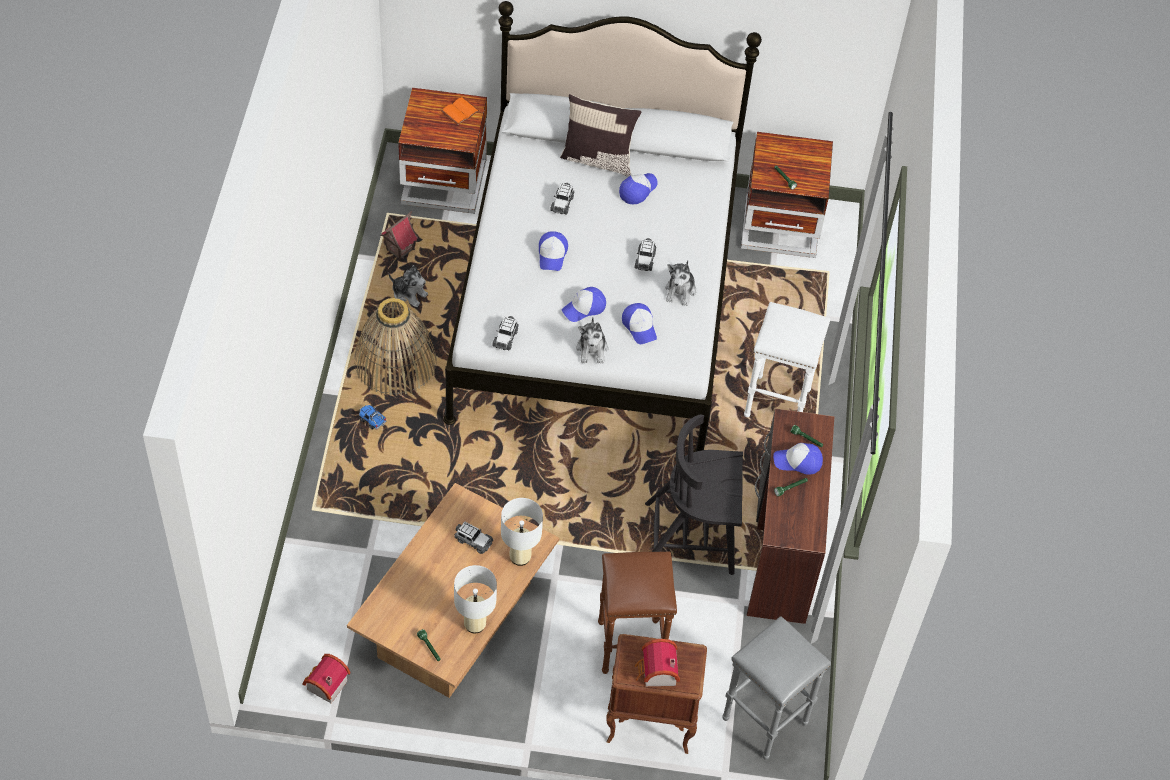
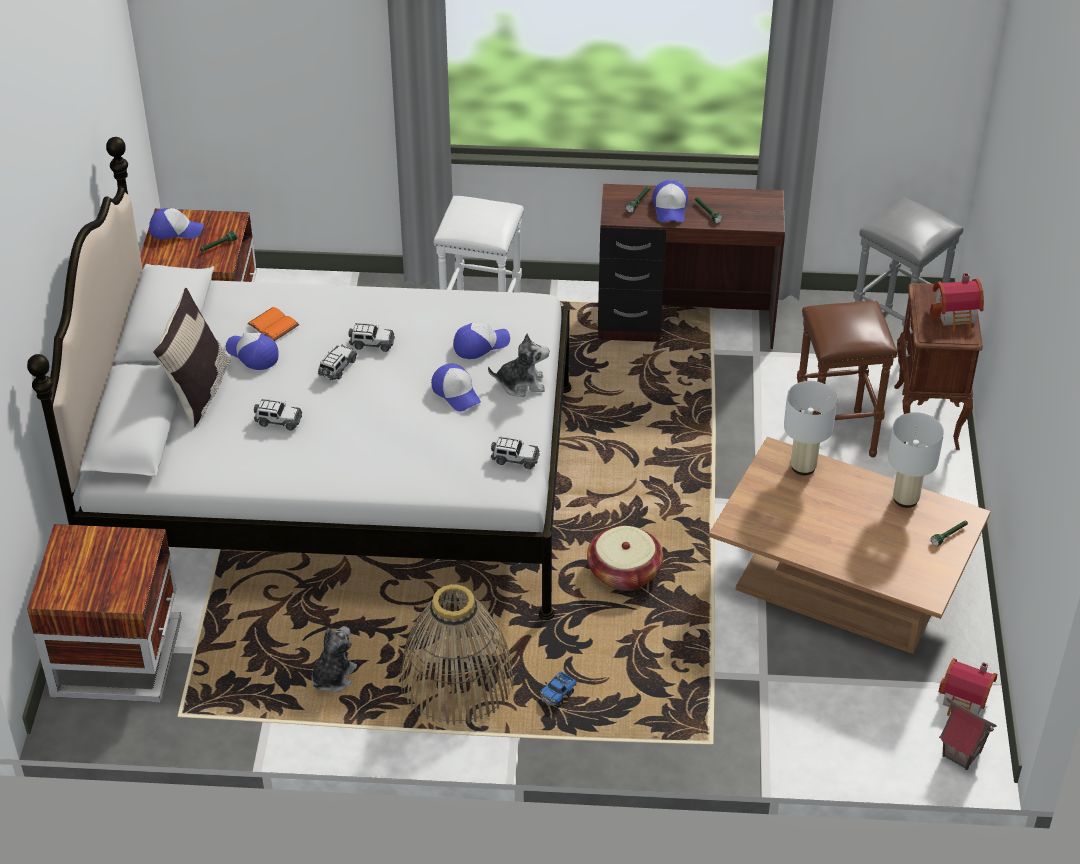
camera: 90 degrees left, 10 degrees down
toy house [381,211,418,260] -> toy house moved to [939,698,997,770]
orange book [441,97,479,125] -> orange book moved to [247,307,299,341]
toy car [454,521,493,554] -> toy car moved to [318,345,357,380]
cap [539,231,568,271] -> cap moved to [149,208,204,240]
black chair [645,415,743,575] -> none
plush toy [666,260,696,306] -> none
none -> basket [587,526,663,591]

